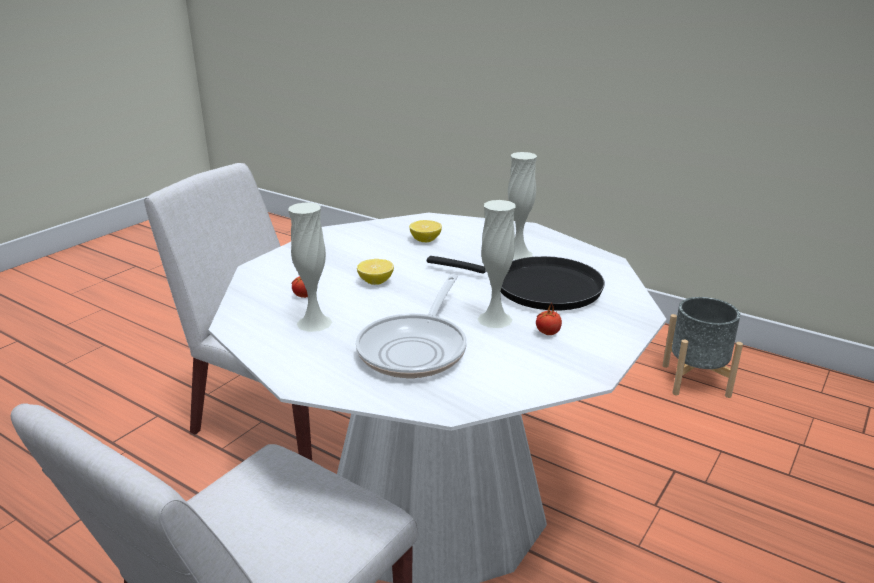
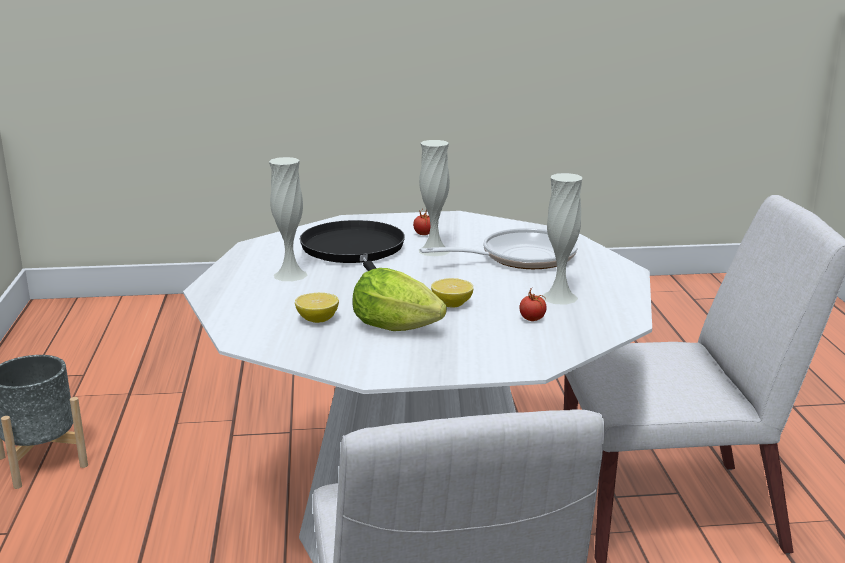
camera: 130 degrees left, 5 degrees down
none -> lettuce [353,268,447,331]

